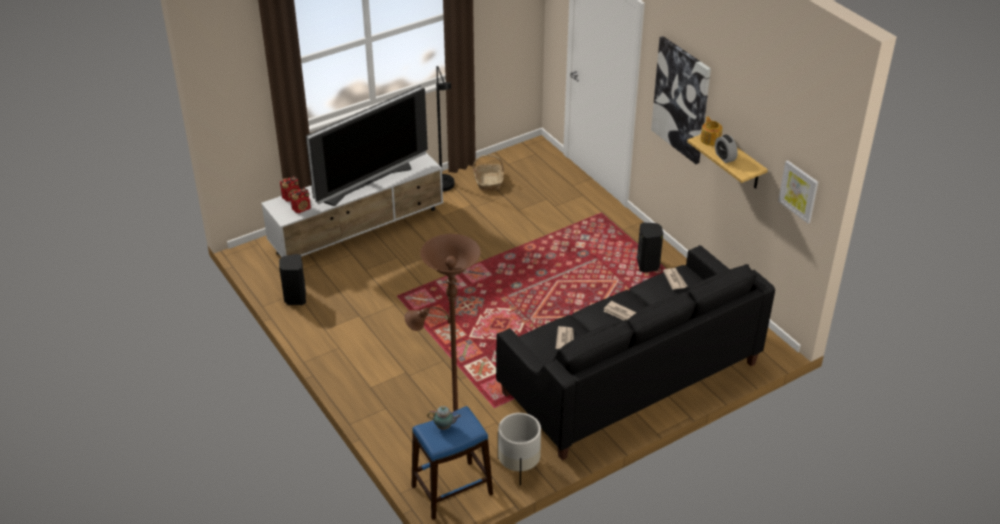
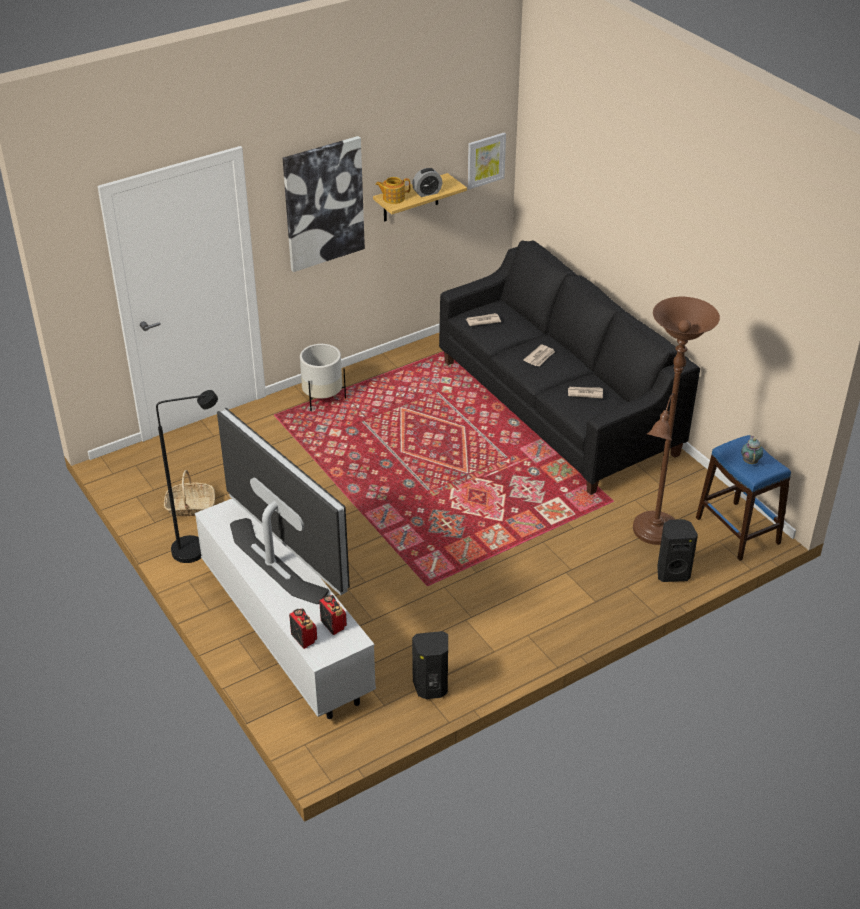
camera: 90 degrees left, 0 degrees up
white planter [498,413,541,485] -> white planter moved to [300,344,346,411]
black speaker [637,223,663,273] -> black speaker moved to [657,519,698,582]

